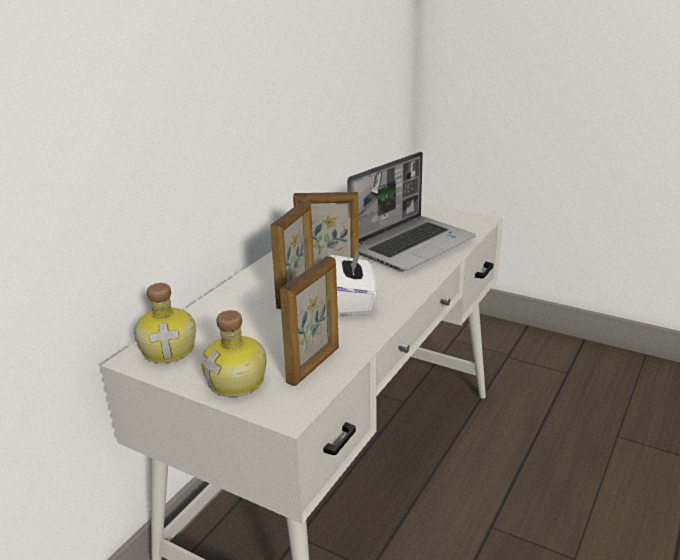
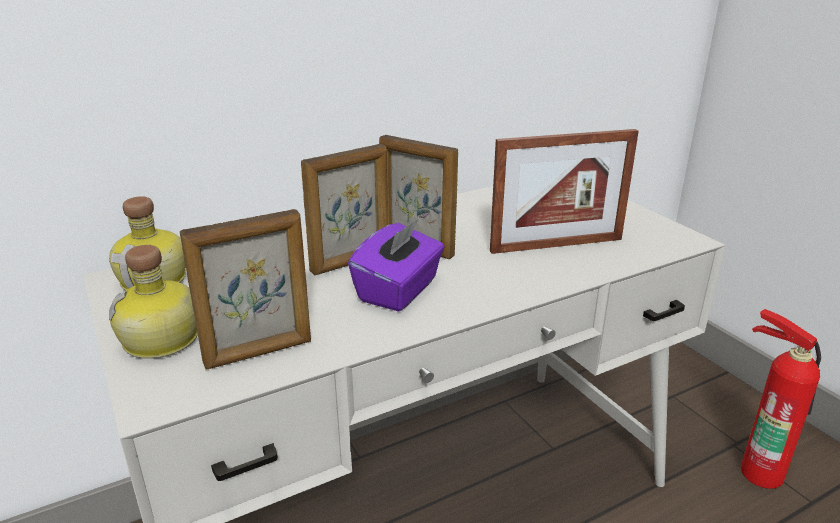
camera: 30 degrees right, 0 degrees up
white tissue box [329,248,376,315] -> purple tissue box [348,219,444,311]
laptop [347,152,476,271] -> picture frame [490,129,639,254]
none -> fire extinguisher [741,309,821,489]

